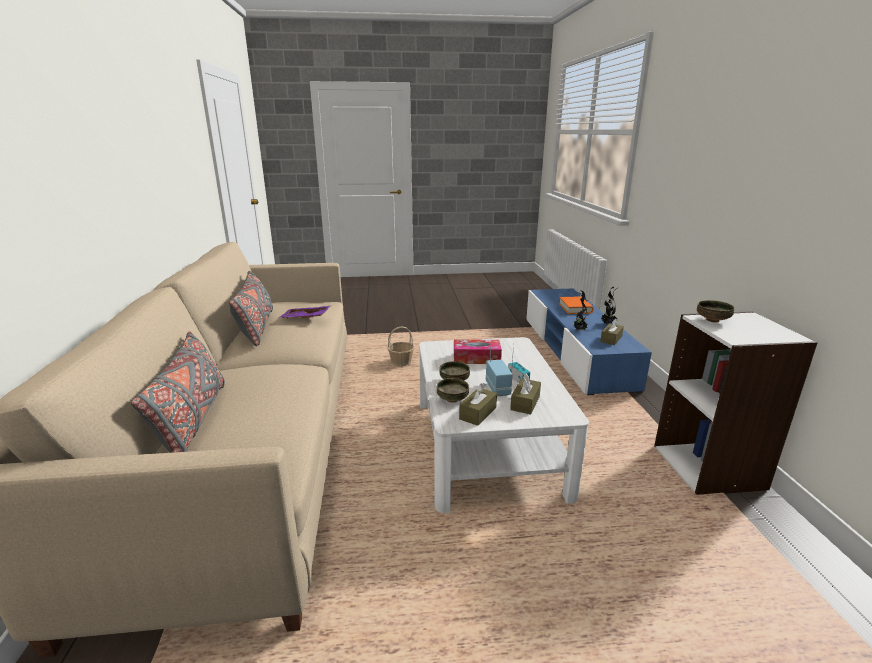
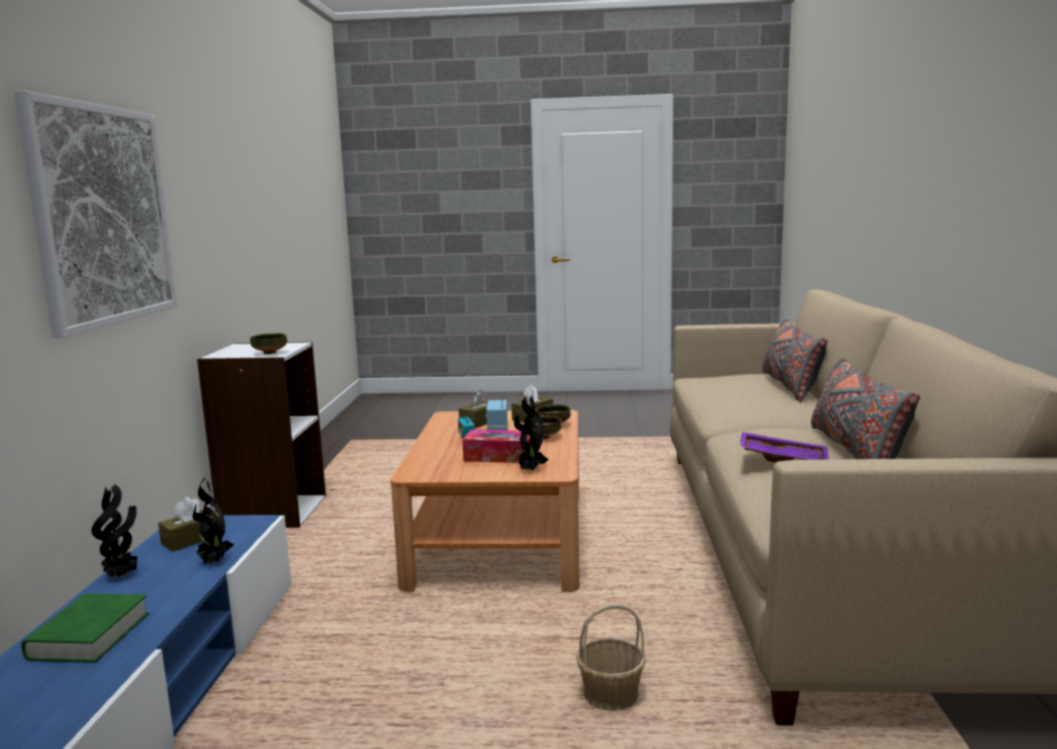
camera: 170 degrees left, 10 degrees down
white coffee table [419,337,589,513] -> brown coffee table [390,410,580,592]
orange book [559,296,593,314] -> green book [21,594,149,663]
none -> picture [14,91,177,338]
none -> potted plant [514,395,549,471]

